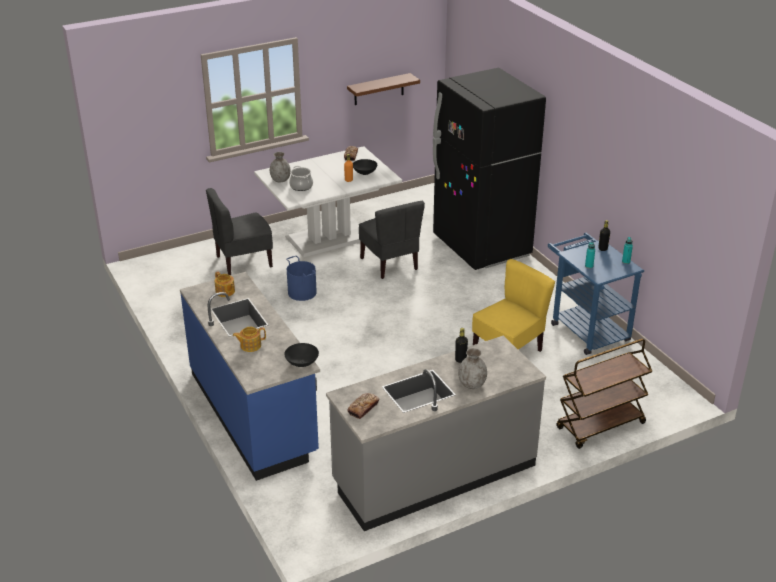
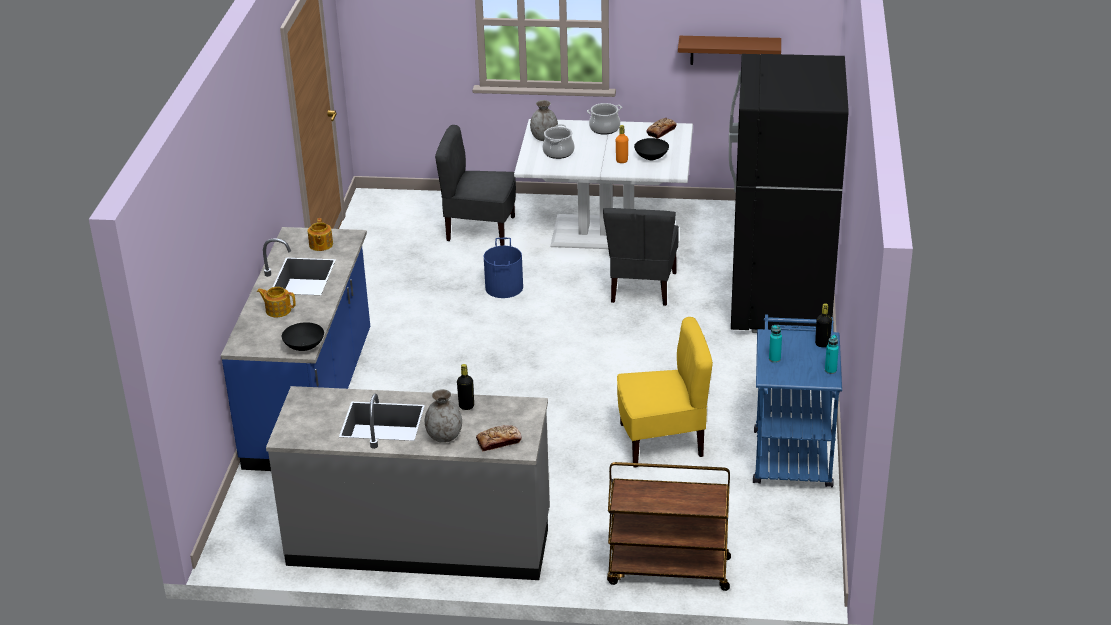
camera: 35 degrees right, 0 degrees up
bread [347,393,379,419] -> bread moved to [476,425,522,451]
none -> cooking pot [587,103,622,135]

